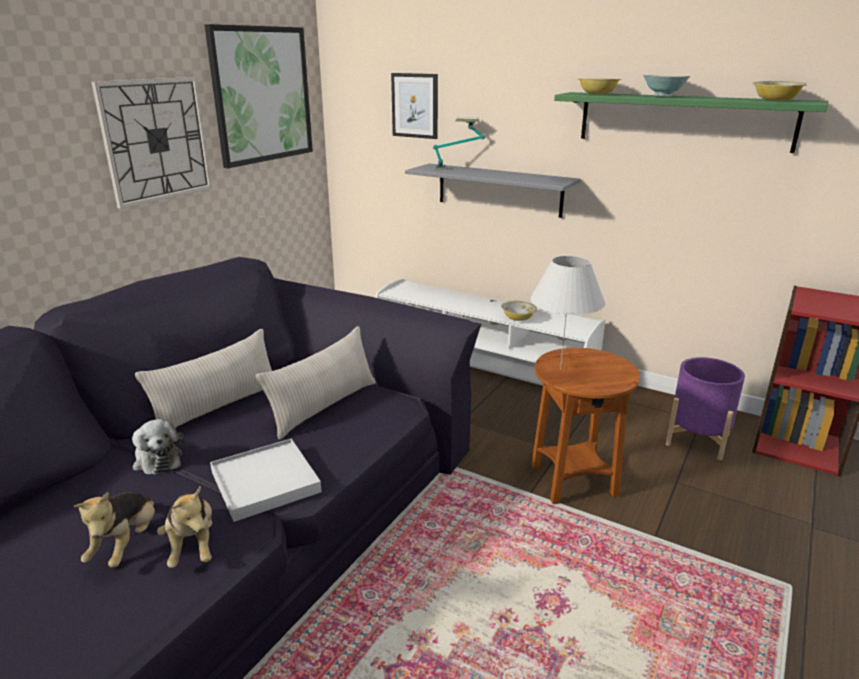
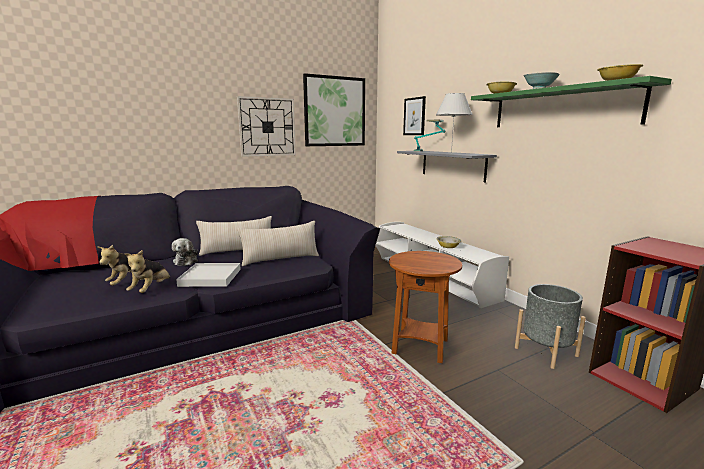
camera: 30 degrees right, 10 degrees down
white table lamp [530,256,605,369] -> white table lamp moved to [436,93,473,153]
purple planter [666,357,745,460] -> grey planter [515,284,586,369]

